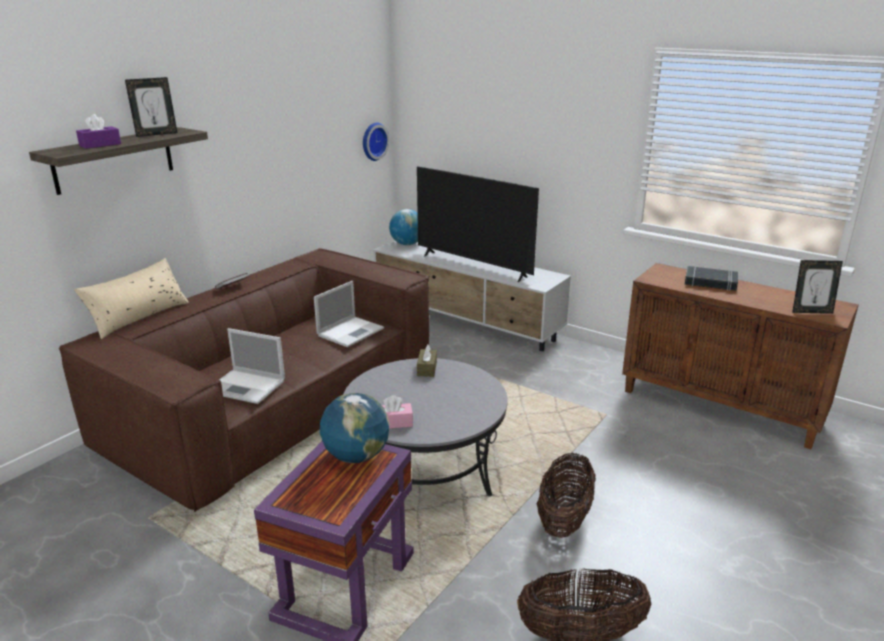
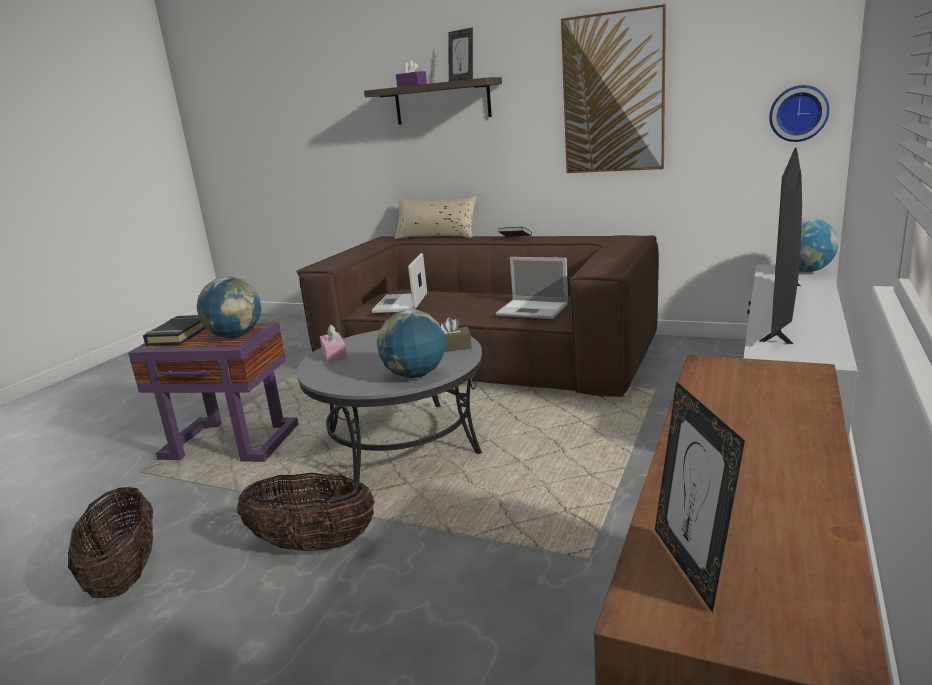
camera: 80 degrees right, 5 degrees down
black book [685,266,738,291] -> black book moved to [143,315,206,346]
none -> globe [377,309,446,378]
none -> picture [561,4,666,173]

